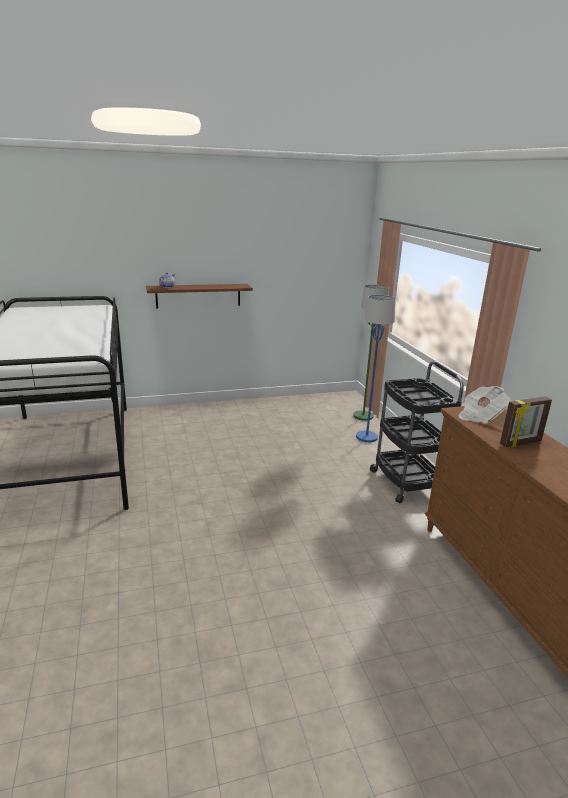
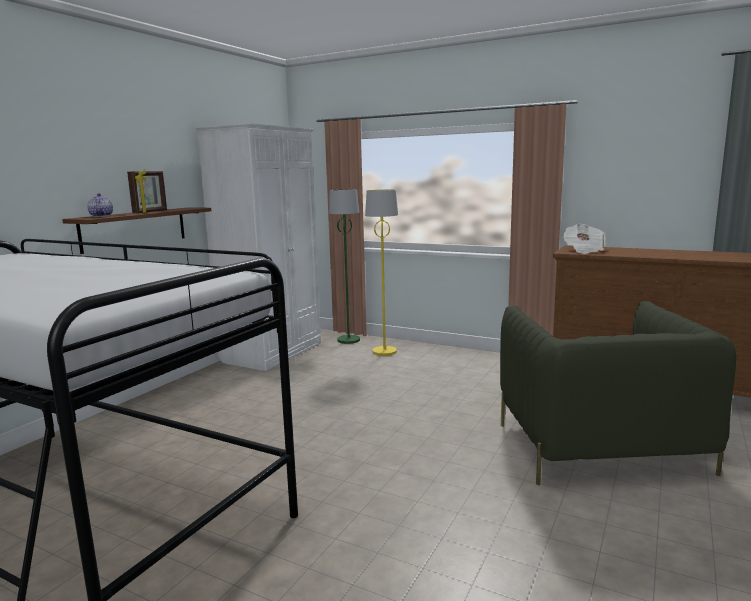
camera: 45 degrees left, 10 degrees down
blue floor lamp [356,295,396,442] -> yellow floor lamp [365,190,398,356]
black cart [370,361,464,503] -> none
picture frame [500,396,552,447] -> picture frame moved to [127,170,167,213]
none -> white wardrobe [195,123,321,371]
none -> green armchair [500,301,736,485]

